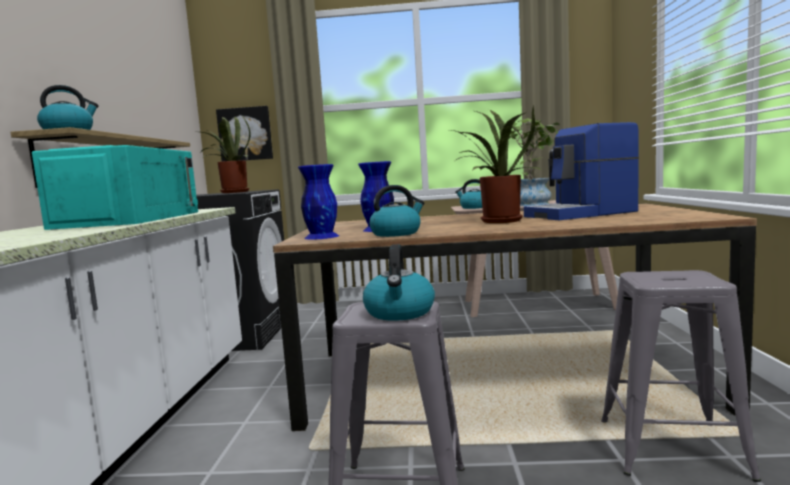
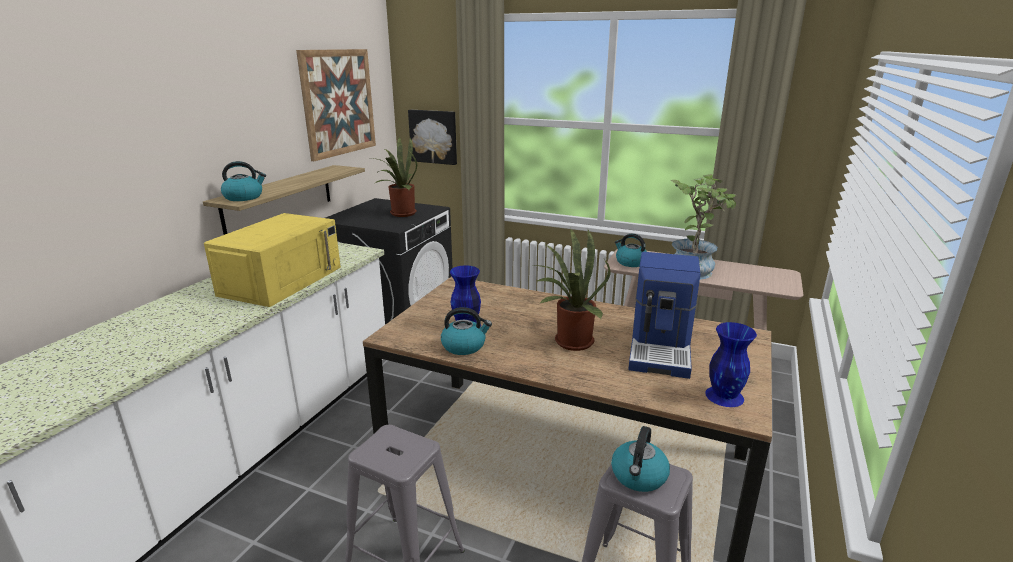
camera: 20 degrees right, 15 degrees up
turquoise microwave [32,145,198,230] -> yellow microwave [204,213,341,307]
blue vase [298,164,339,240] -> blue vase moved to [705,322,757,407]
kettle [363,244,435,321] -> kettle moved to [611,426,670,492]
coffee machine [524,122,639,220] -> coffee machine turned 75 degrees counterclockwise [628,252,701,379]
none -> picture [296,49,376,161]

